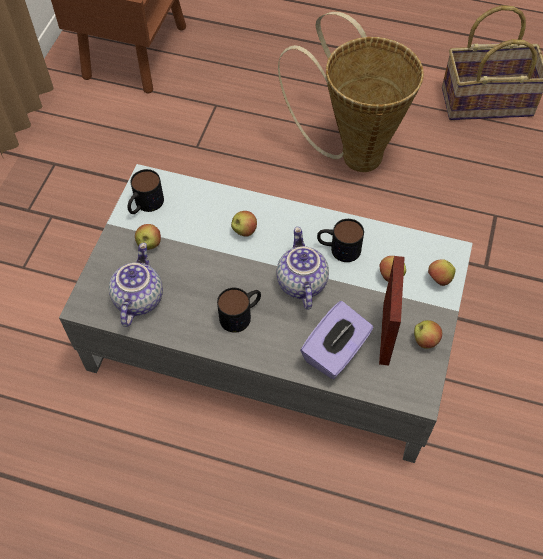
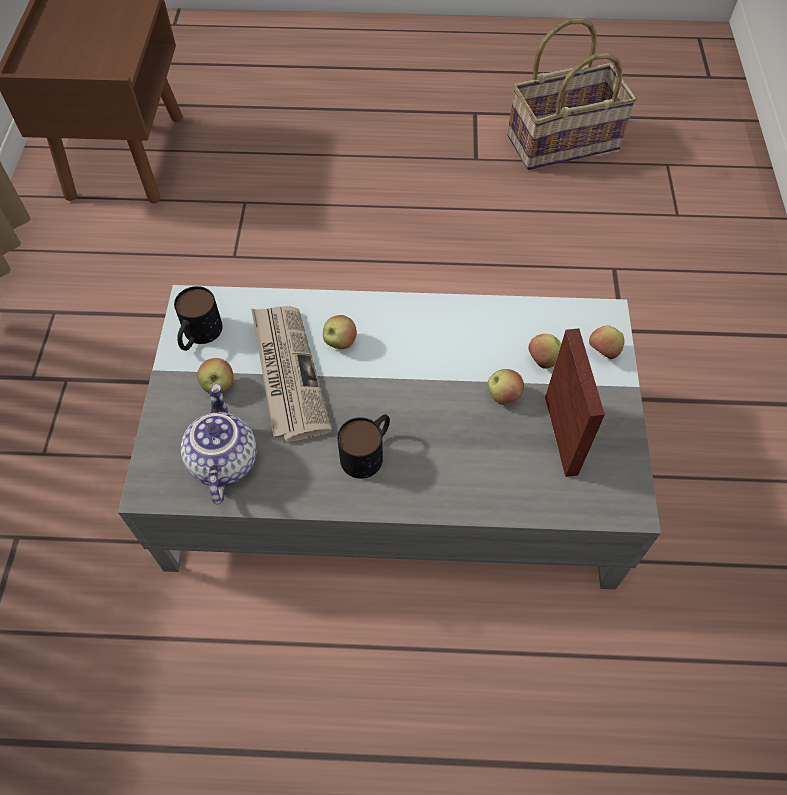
camera: 15 degrees left, 0 degrees up
teapot [277,227,329,310] -> none
basket [278,12,424,172] -> none
purple tissue box [300,301,373,379] -> none
mug [317,219,364,262] -> none
apple [414,320,442,349] -> apple moved to [488,369,524,405]
none -> newspaper [251,306,332,442]

